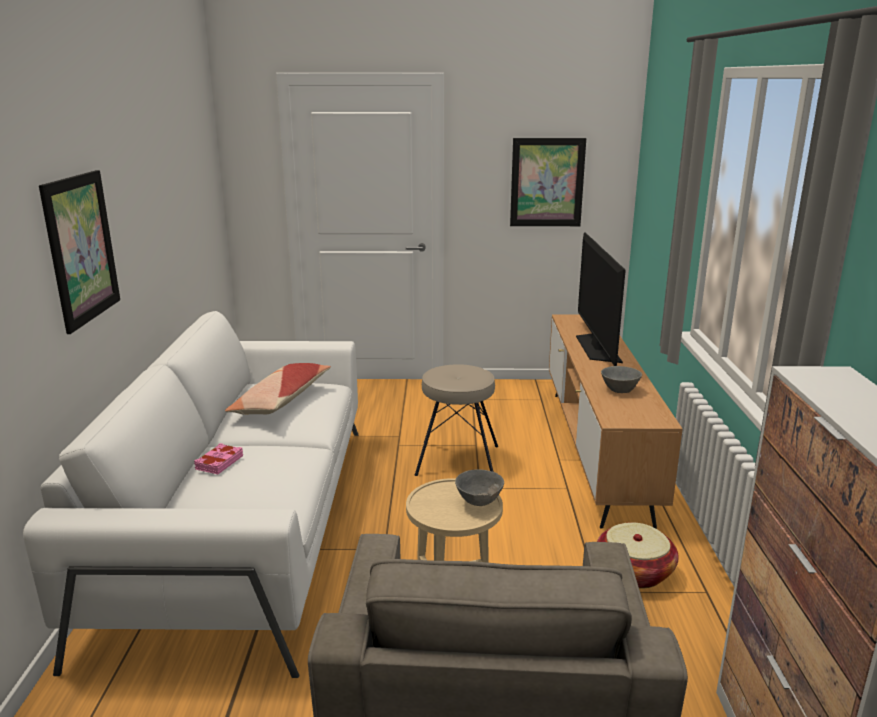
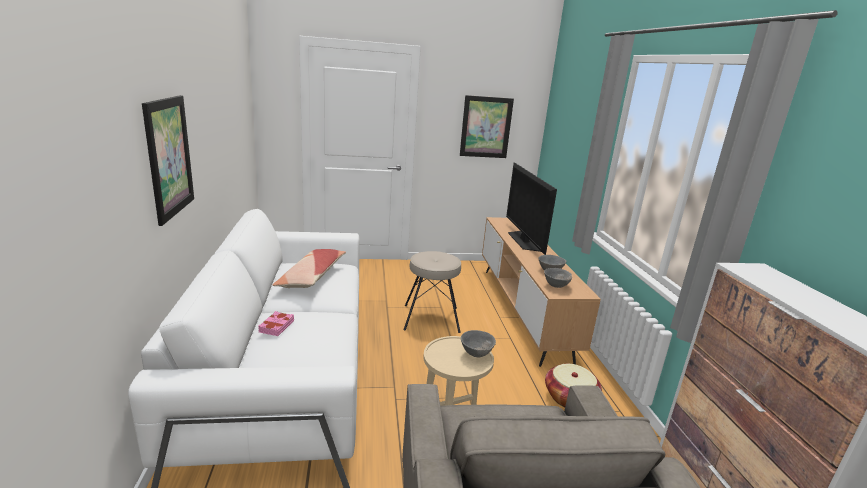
camera: 10 degrees left, 0 degrees up
none -> grey bowl [544,268,572,288]

